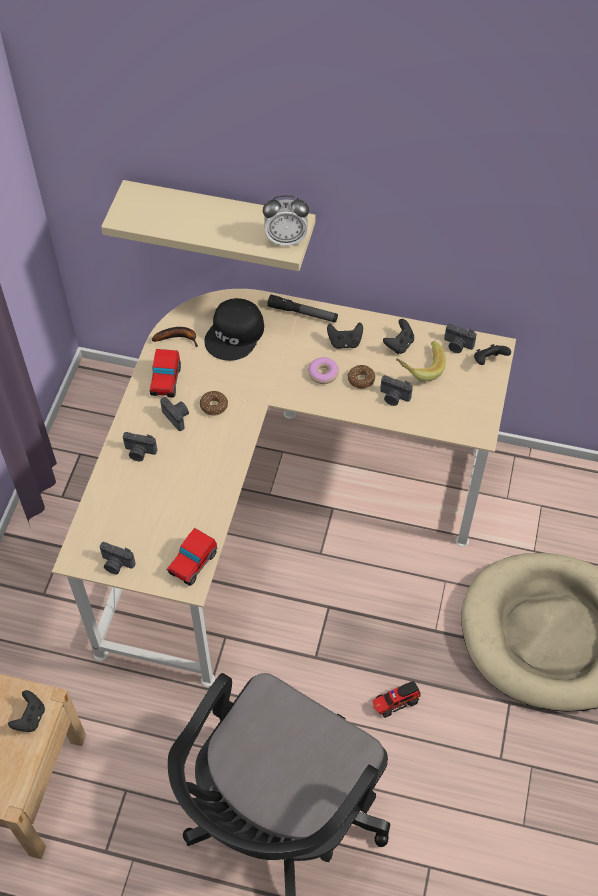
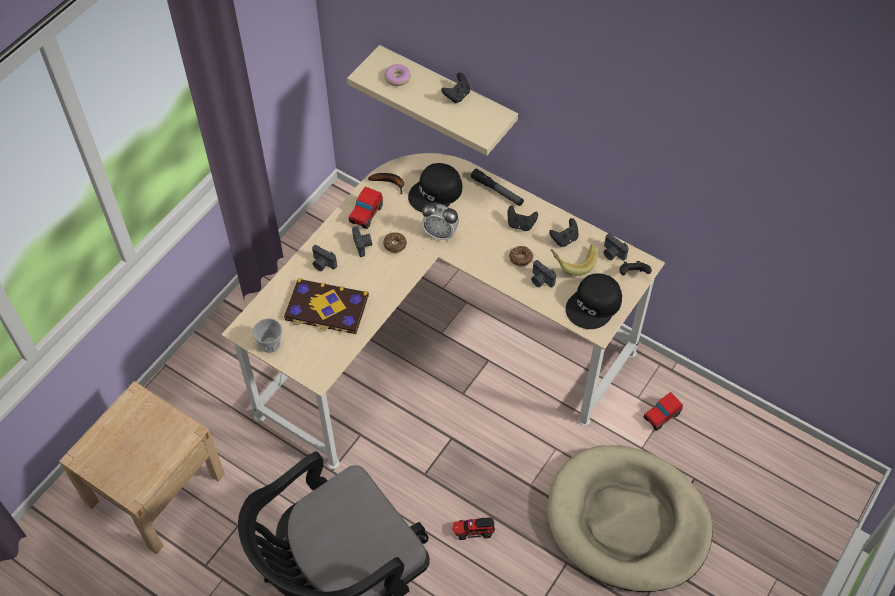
camera: 20 degrees right, 0 degrees up
black game controller [8,690,45,732] -> black game controller moved to [441,73,470,103]
camera [100,542,136,574] -> cup [252,318,282,353]
toy car [167,528,217,586] -> toy car moved to [644,392,683,431]
alarm clock [263,195,309,246] -> alarm clock moved to [422,203,459,241]
donut [308,357,339,384] -> donut moved to [384,64,411,86]
none -> book [284,278,369,334]
none -> black cap [566,273,622,329]

